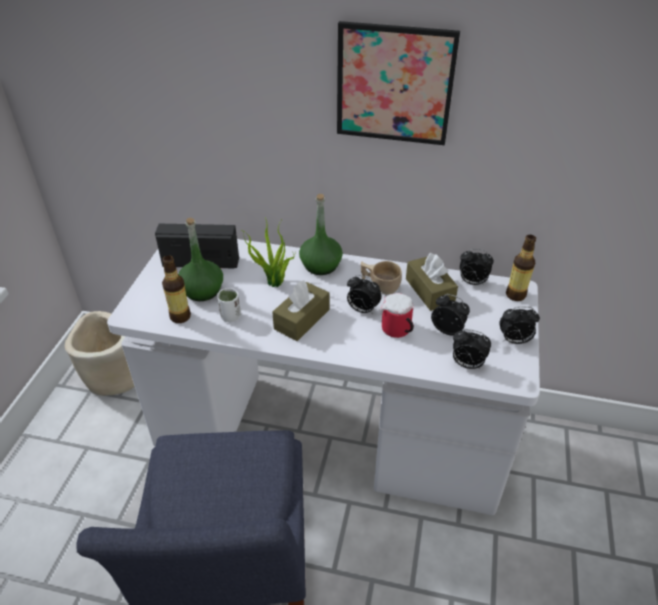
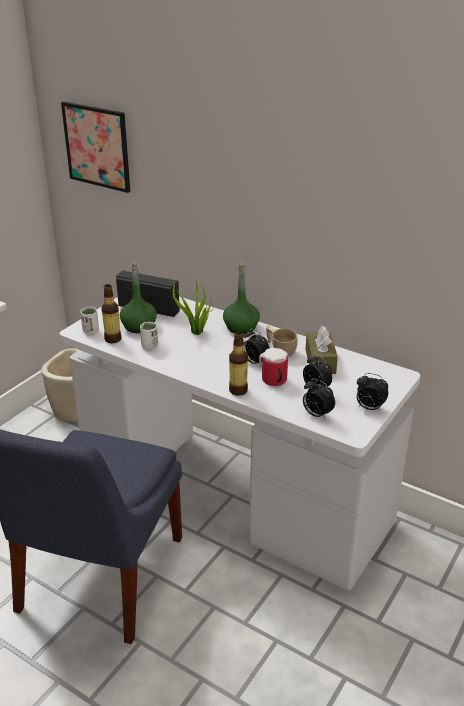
camera: 20 degrees right, 10 degrees down
brown tissue box [272,280,329,341] -> none
picture [337,21,460,145] -> picture moved to [61,101,130,193]
alarm clock [460,249,494,285] -> none
bottle [506,235,536,301] -> bottle moved to [229,331,248,396]
none -> white cup [80,307,99,334]

